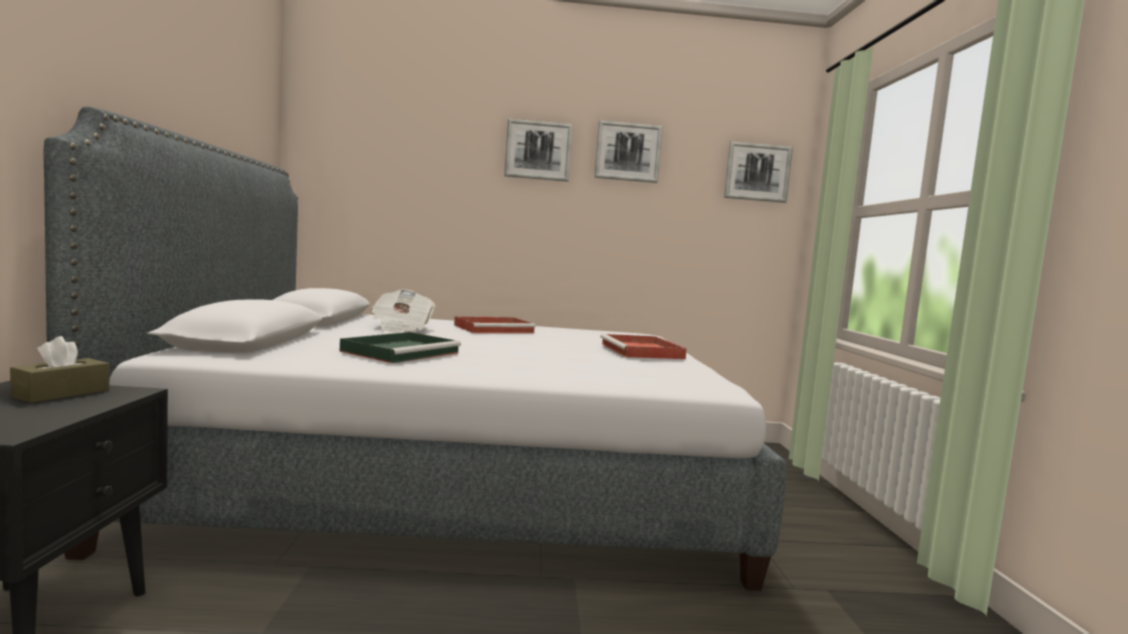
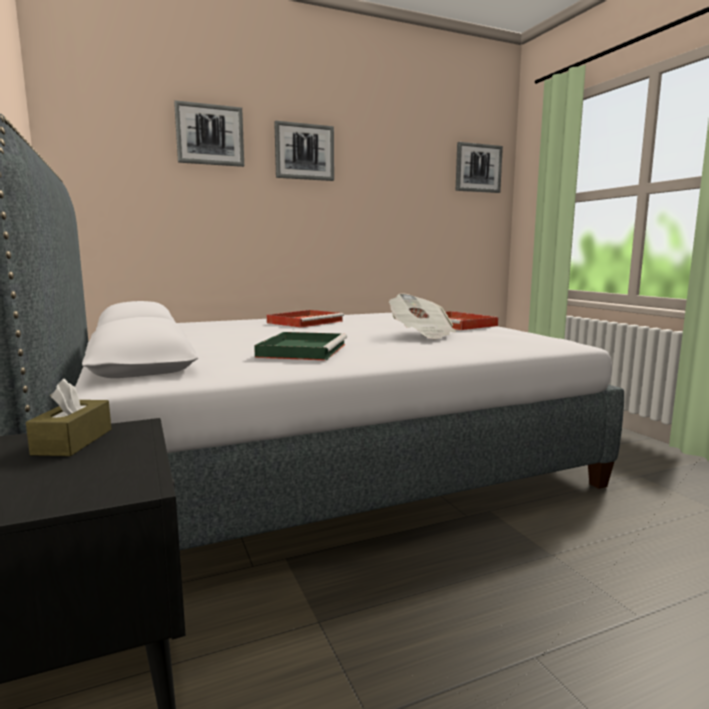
camera: 20 degrees left, 5 degrees up
newspaper [371,289,435,333] -> newspaper moved to [389,293,456,339]
picture [594,120,663,183] -> picture moved to [174,100,244,167]

